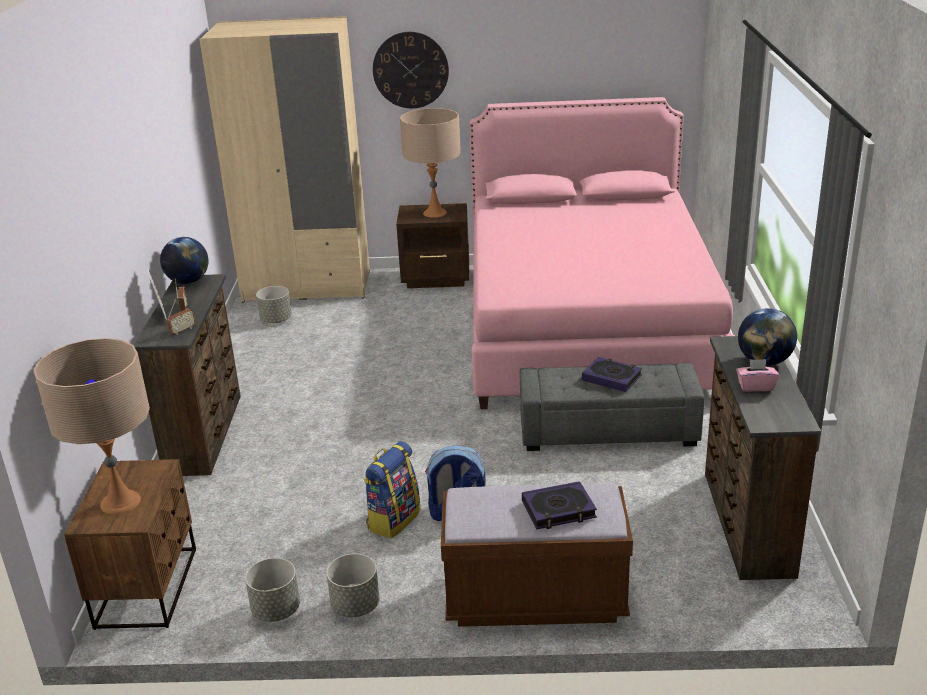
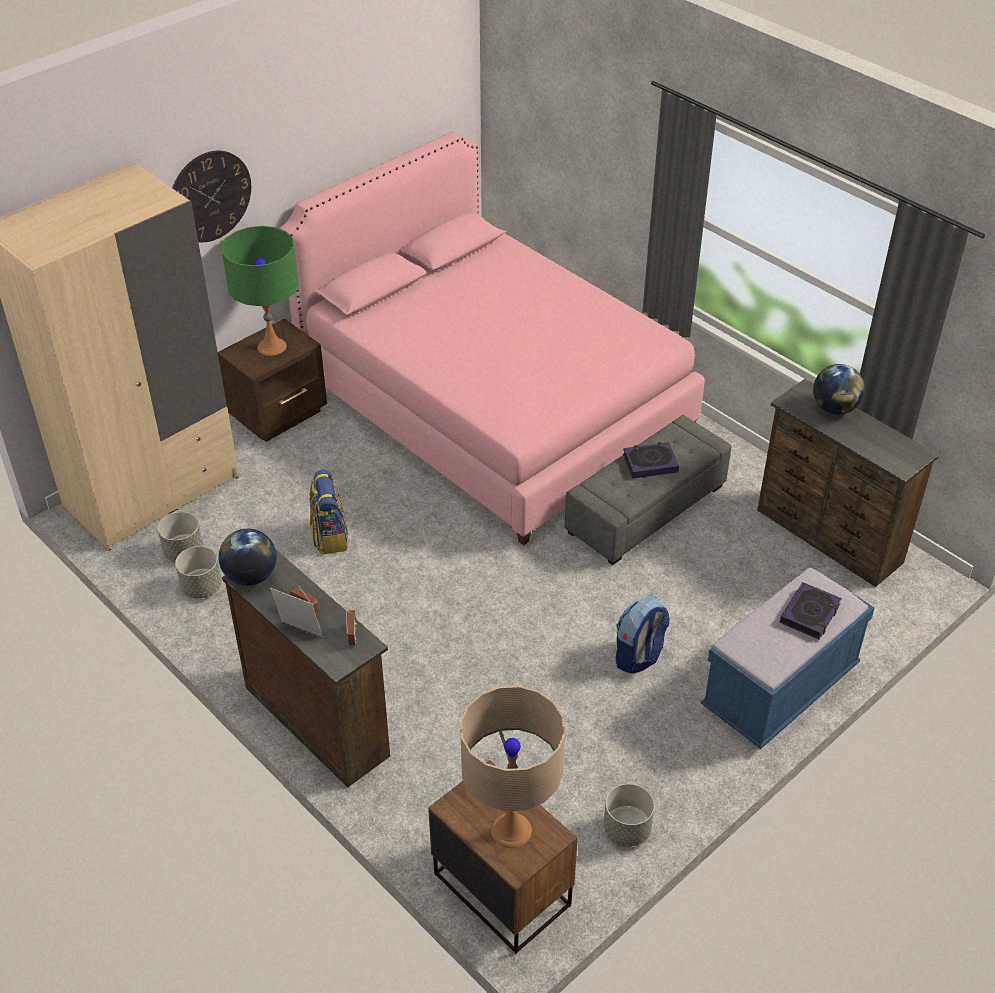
camera: 45 degrees left, 15 degrees up
grey planter [326,554,380,617] -> grey planter moved to [175,546,222,598]
backpack [364,441,421,539] -> backpack moved to [310,469,348,554]
beige table lamp [400,108,461,218] -> green table lamp [221,226,299,356]
brown bench [441,484,633,627] -> blue bench [701,567,875,749]
pink tissue box [736,359,779,392] -> none

